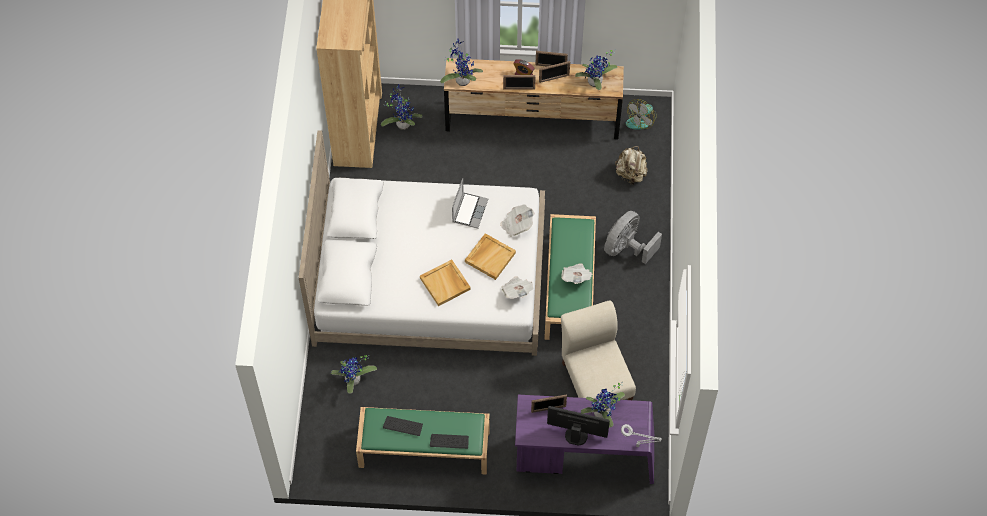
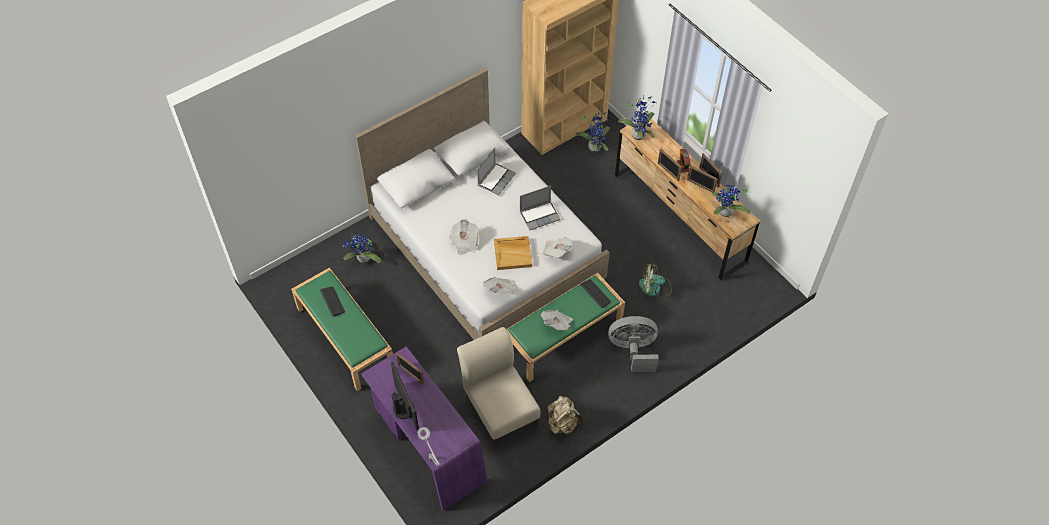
camera: 50 degrees right, 5 degrees down
beige tray [420,260,471,306] -> newspaper [450,219,480,255]
keyboard [430,434,469,449] -> keyboard moved to [580,279,611,308]
beige chair [561,300,636,400] -> beige chair turned 60 degrees counterclockwise [457,327,540,446]
potted plant [581,382,625,427] -> none
beige backpack [615,146,648,184] -> beige backpack moved to [548,396,582,434]
fan [626,99,657,130] -> fan moved to [639,262,672,297]
none -> laptop [477,147,516,195]

